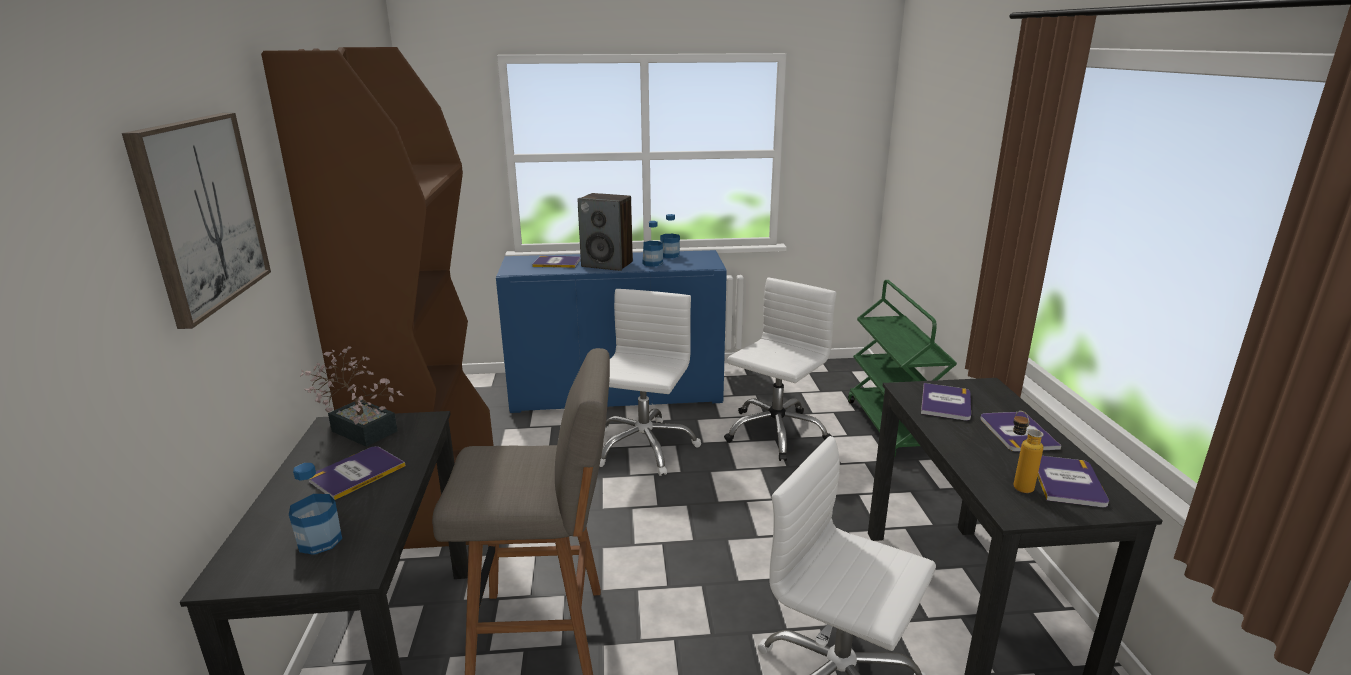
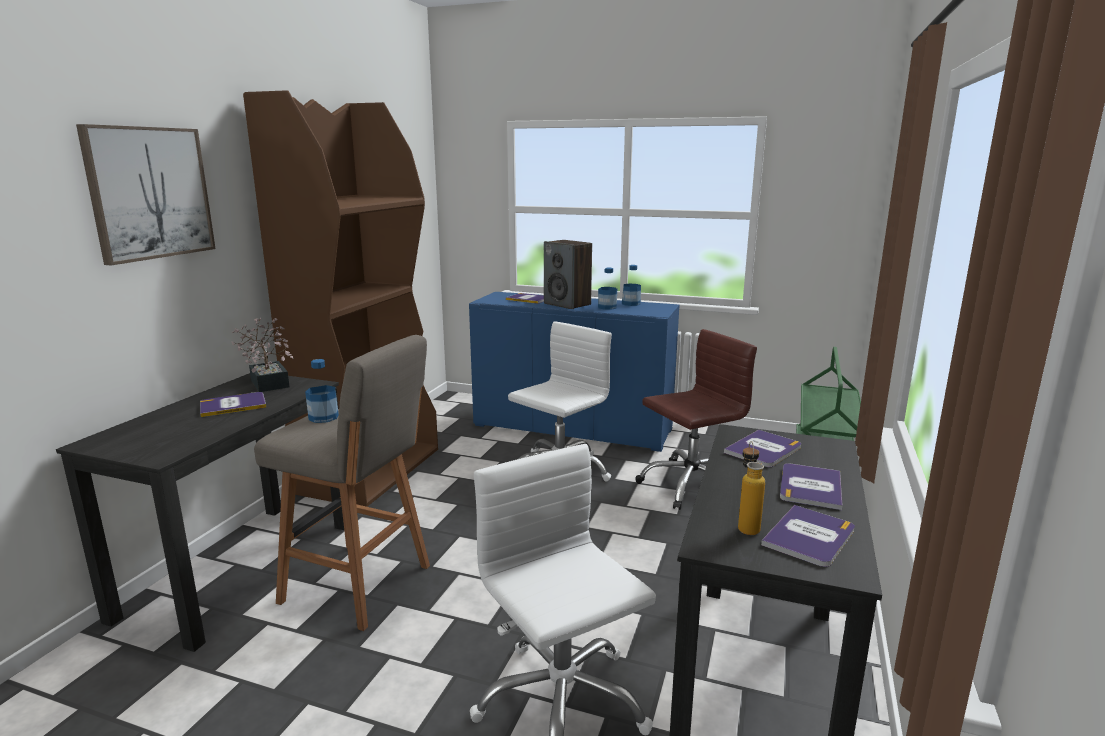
camera: 25 degrees right, 5 degrees down
bottle [289,463,342,555] -> bottle moved to [305,359,339,423]
white office chair [724,278,836,461] -> brown office chair [636,329,757,510]

